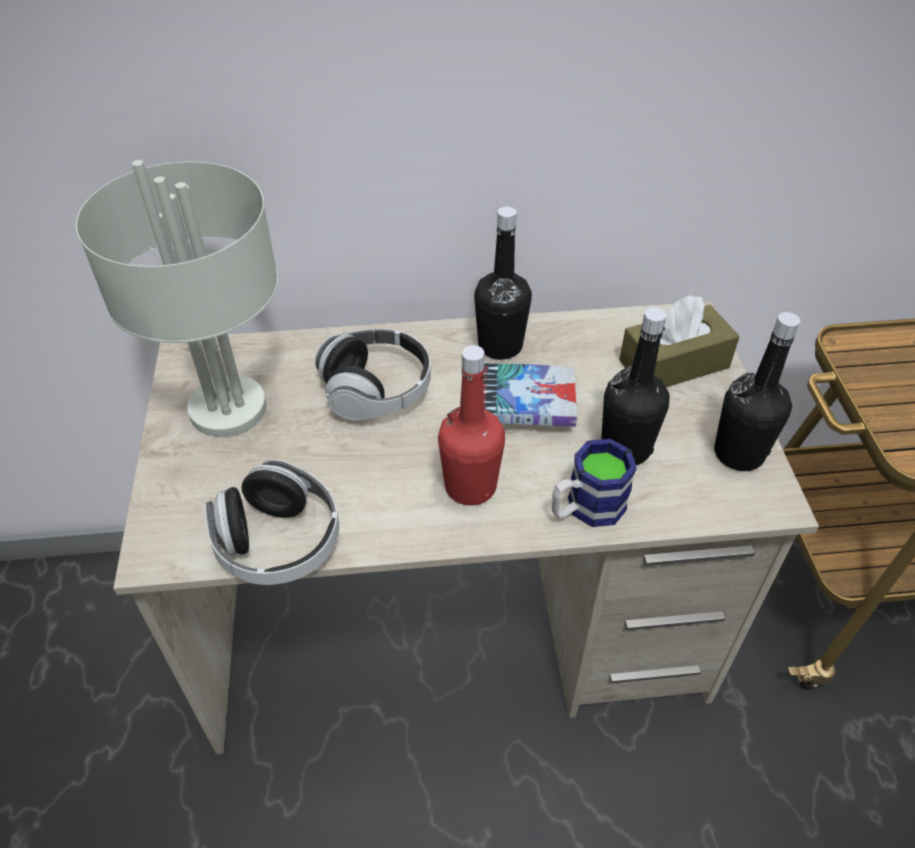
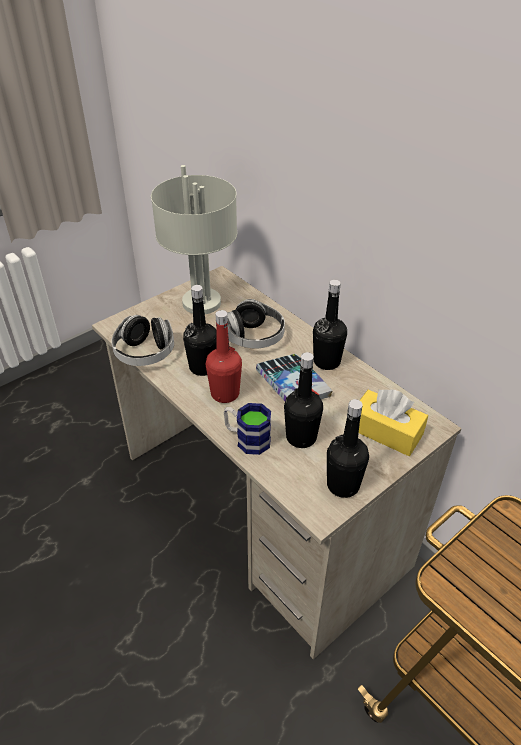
camera: 55 degrees right, 5 degrees down
brown tissue box [619,295,740,387] -> yellow tissue box [359,389,428,456]
none -> black bottle [183,285,217,376]

